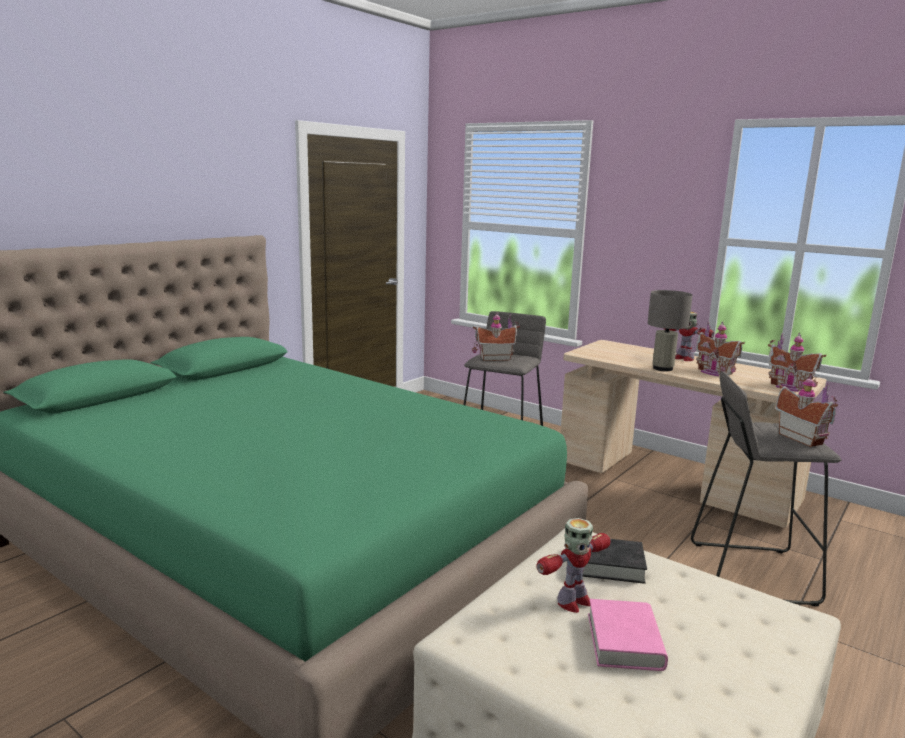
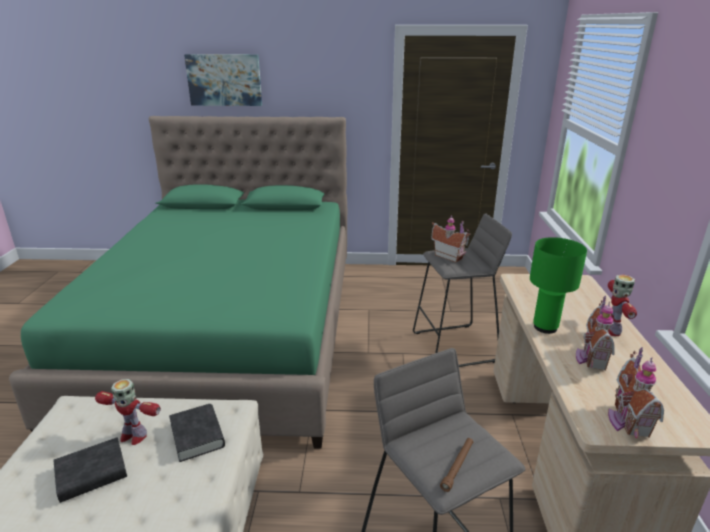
camera: 55 degrees right, 10 degrees up
pink book [588,599,668,671] -> black book [54,437,127,503]
grey table lamp [648,290,692,371] -> green table lamp [530,237,587,334]
toy house [775,375,838,447] -> brown flashlight [440,438,473,492]
none -> picture [184,54,262,106]

